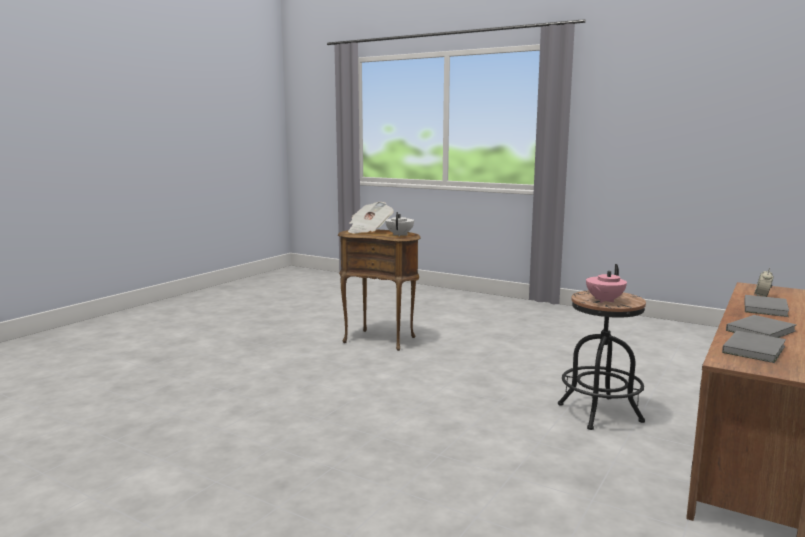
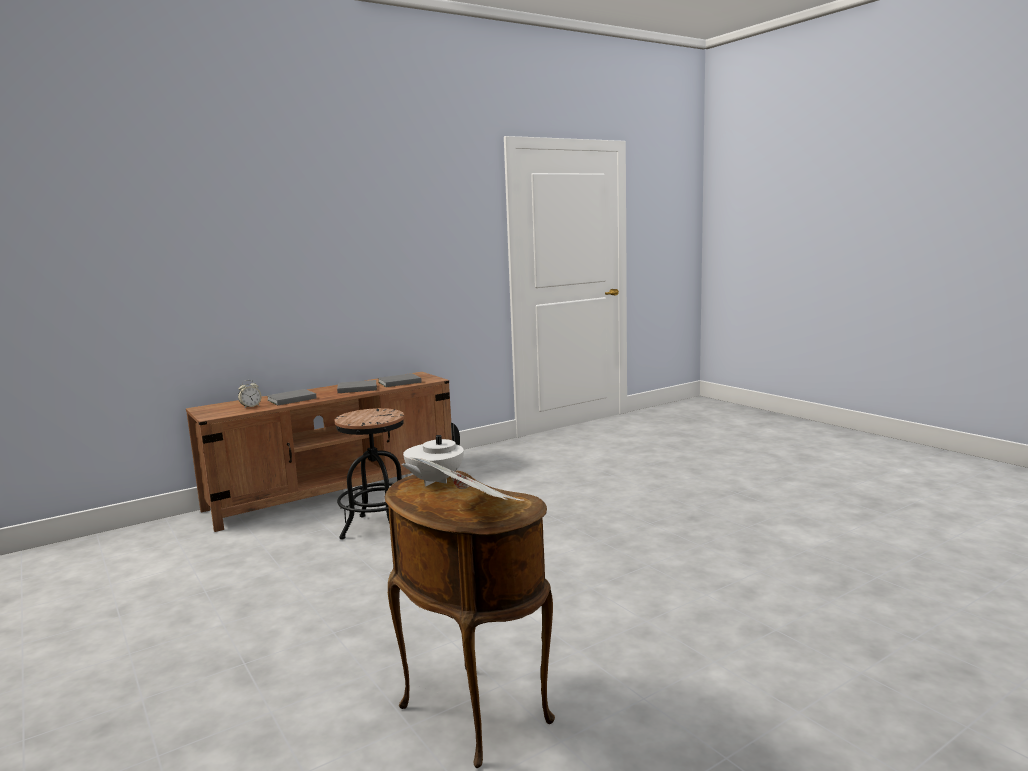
camera: 155 degrees left, 0 degrees up
pink teapot [586,264,627,303] -> none

